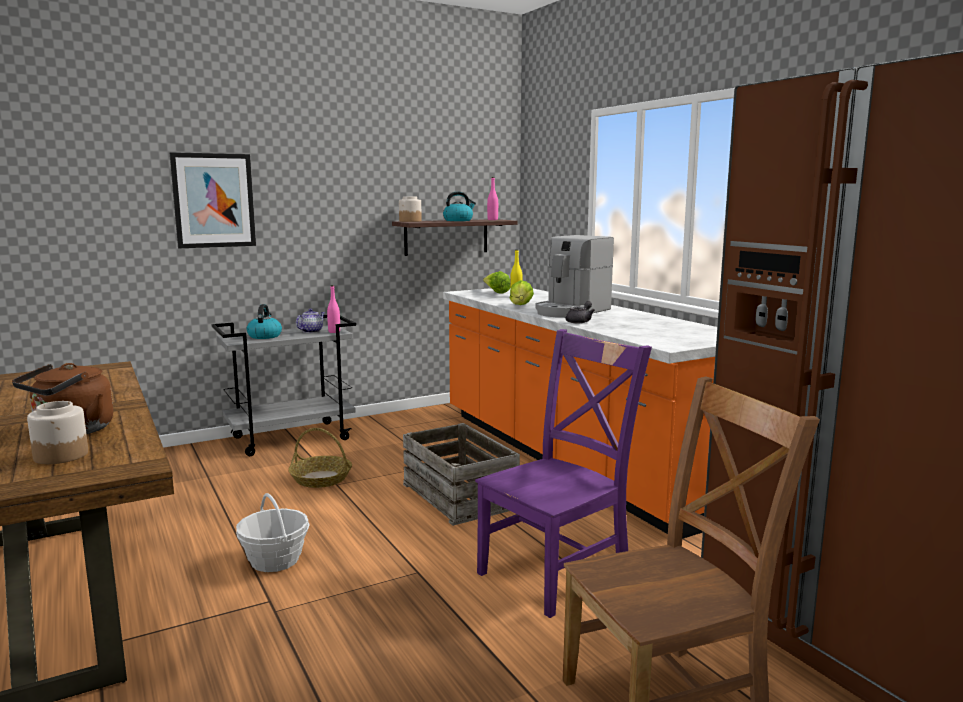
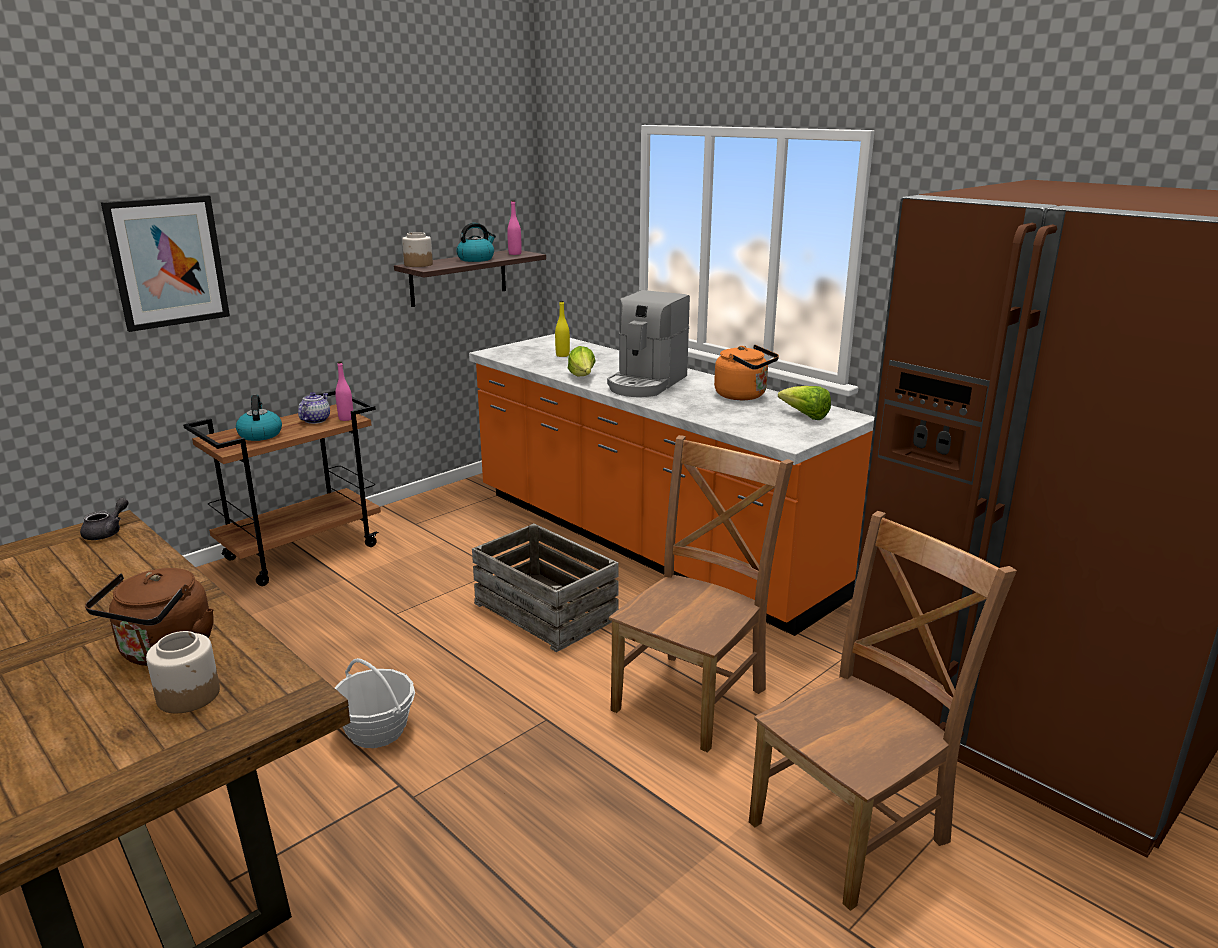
camera: 15 degrees left, 10 degrees up
grey cart [211,315,356,456] -> brown cart [183,390,381,586]
basket [288,428,352,488] -> none
purple chair [475,329,652,618] -> brown chair [609,435,794,753]
lettuce [483,271,510,294] -> lettuce moved to [778,386,831,420]
grey teapot [566,301,595,324] -> grey teapot moved to [80,498,129,540]
none -> orange kettle [714,345,779,400]

